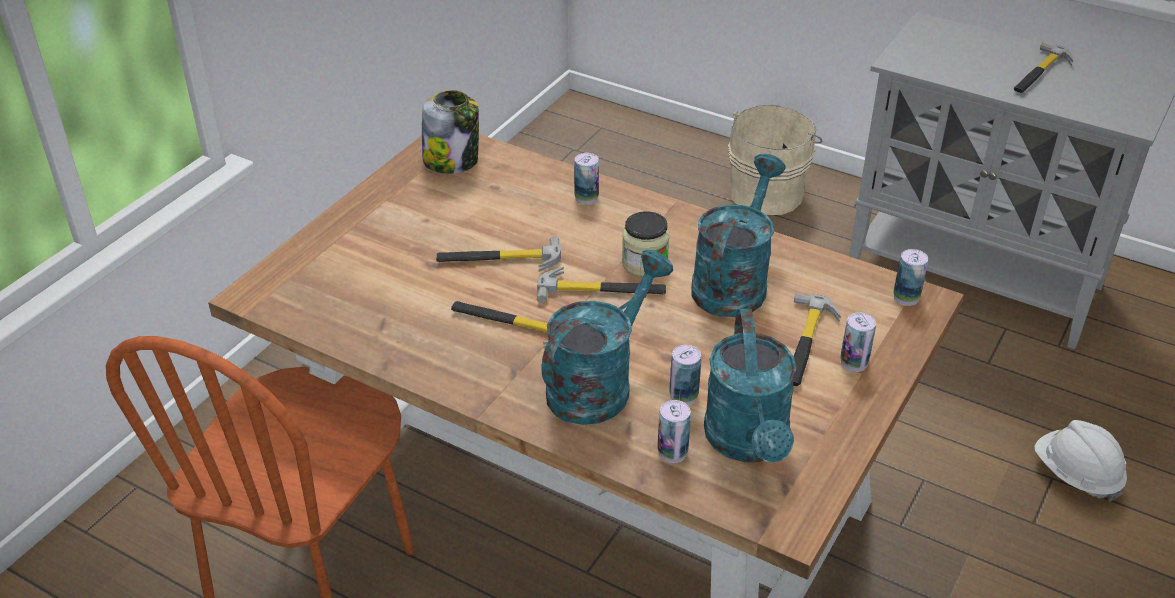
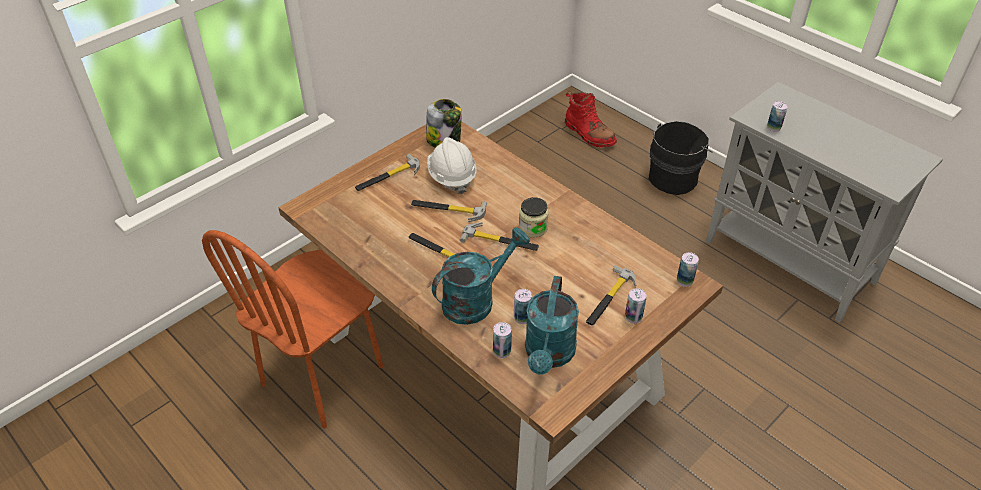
camera: 15 degrees right, 5 degrees up
can [574,153,599,205] -> can moved to [767,101,788,132]
turquoise watering can [691,154,786,317] -> none
beige bucket [728,105,822,215] -> black bucket [649,121,713,195]
hammer [1014,42,1073,93] -> hammer moved to [355,154,420,191]
white hard hat [1034,420,1127,502] -> white hard hat moved to [427,137,477,194]
none -> red boot [565,91,617,148]

